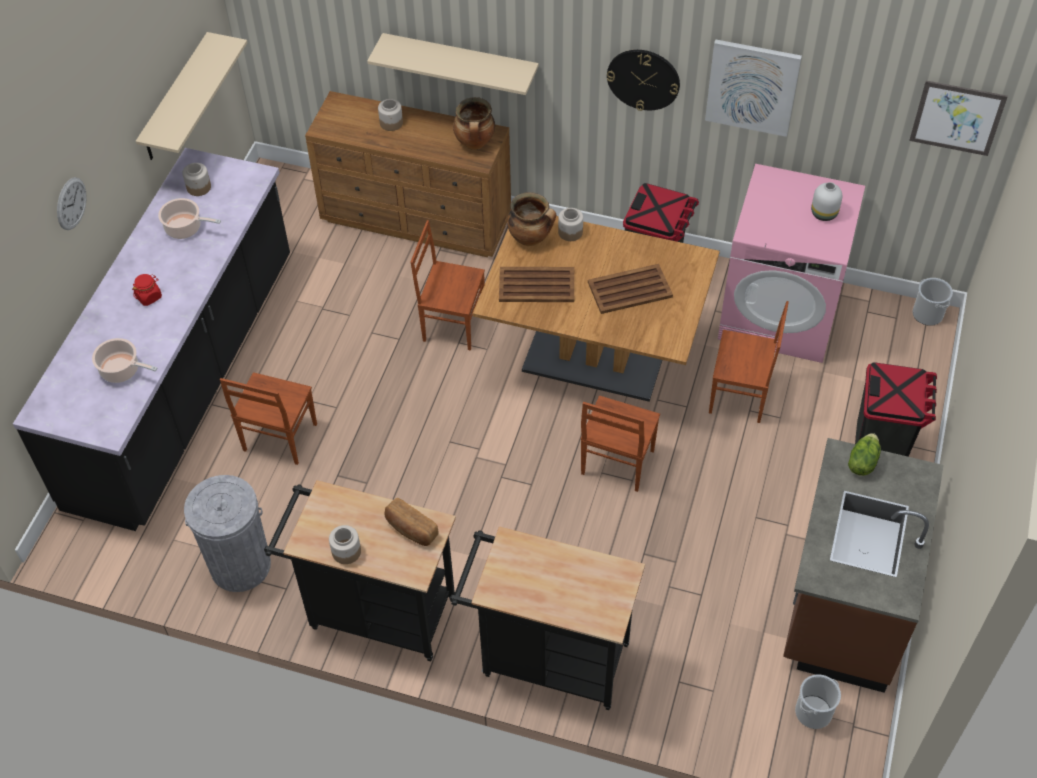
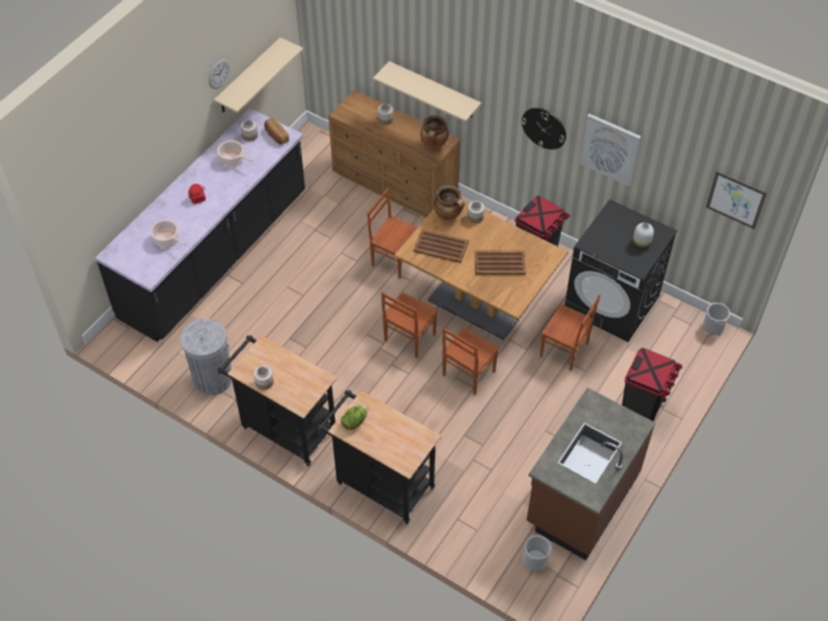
camera: 15 degrees right, 0 degrees up
wall clock [57,177,87,230] -> wall clock moved to [209,58,230,89]
brown chair [220,372,317,465] -> brown chair moved to [381,292,438,358]
bread [385,498,438,546] -> bread moved to [264,117,289,145]
pink washing machine [718,164,865,363] -> black washing machine [565,199,677,342]
lettuce [848,433,881,476] -> lettuce moved to [341,404,368,430]

